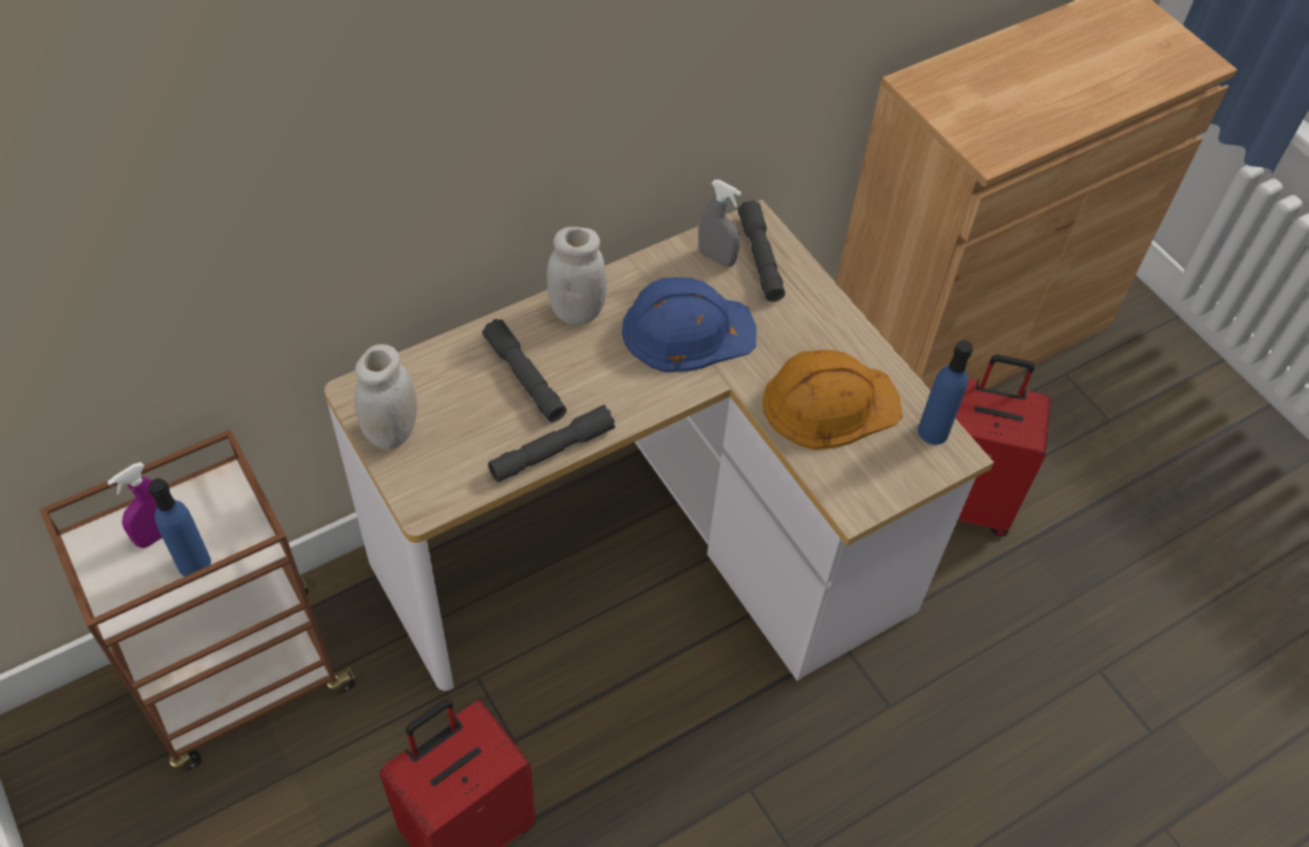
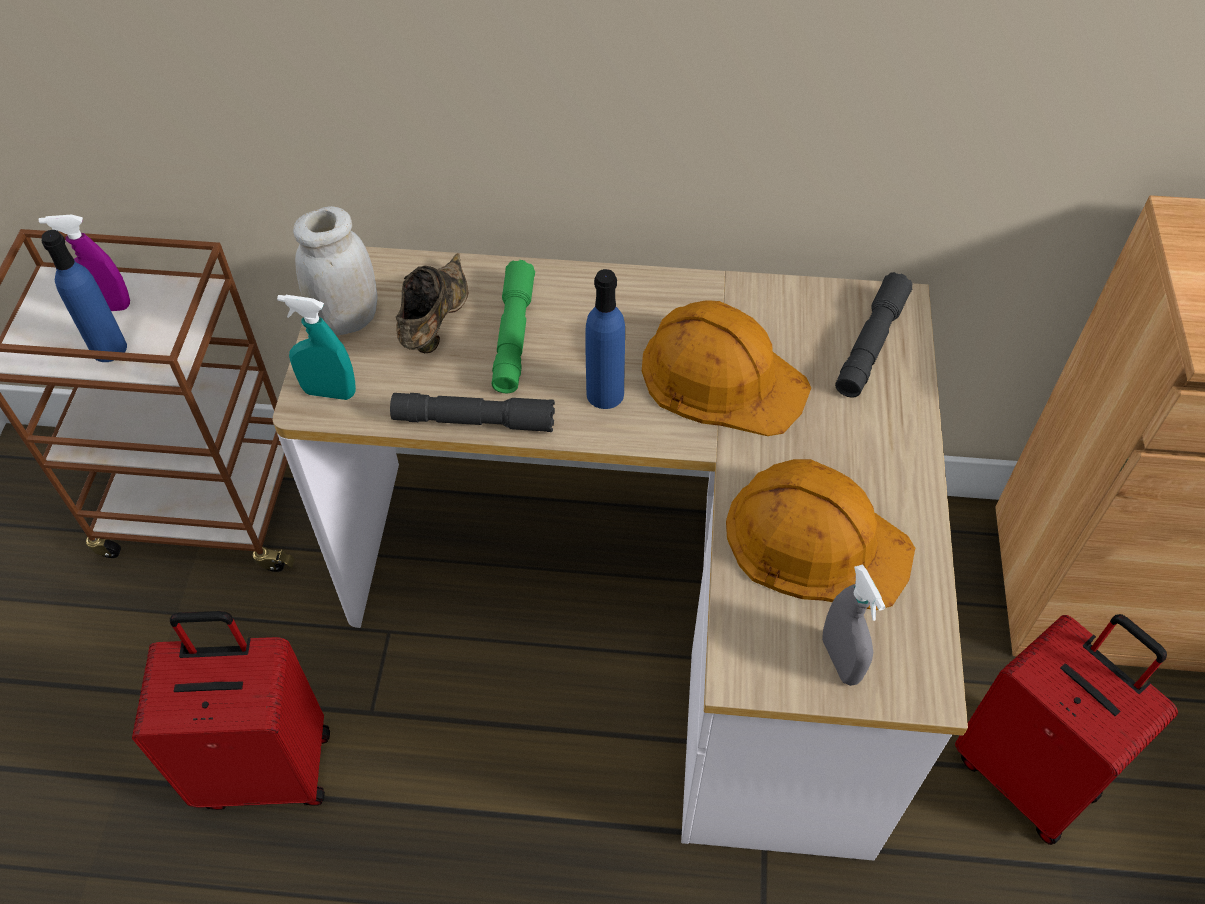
camera: 40 degrees right, 0 degrees up
grey flashlight [482,319,567,422] -> green flashlight [492,260,535,393]
white jar [547,227,607,325] -> none
blue hard hat [622,277,757,373] -> orange hard hat [642,300,811,436]
grey spray bottle [699,180,742,267] -> grey spray bottle moved to [822,564,885,686]
blue bottle [918,340,973,445] -> blue bottle moved to [585,269,625,409]
none -> turquoise spray bottle [277,295,356,400]
none -> brown shoe [396,253,468,353]

